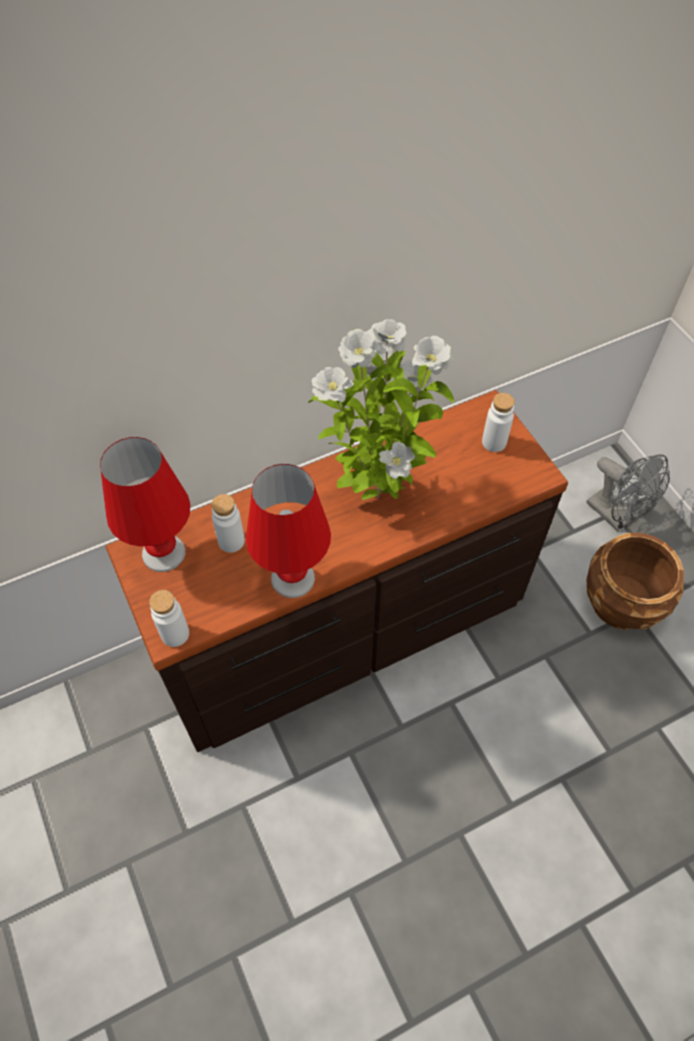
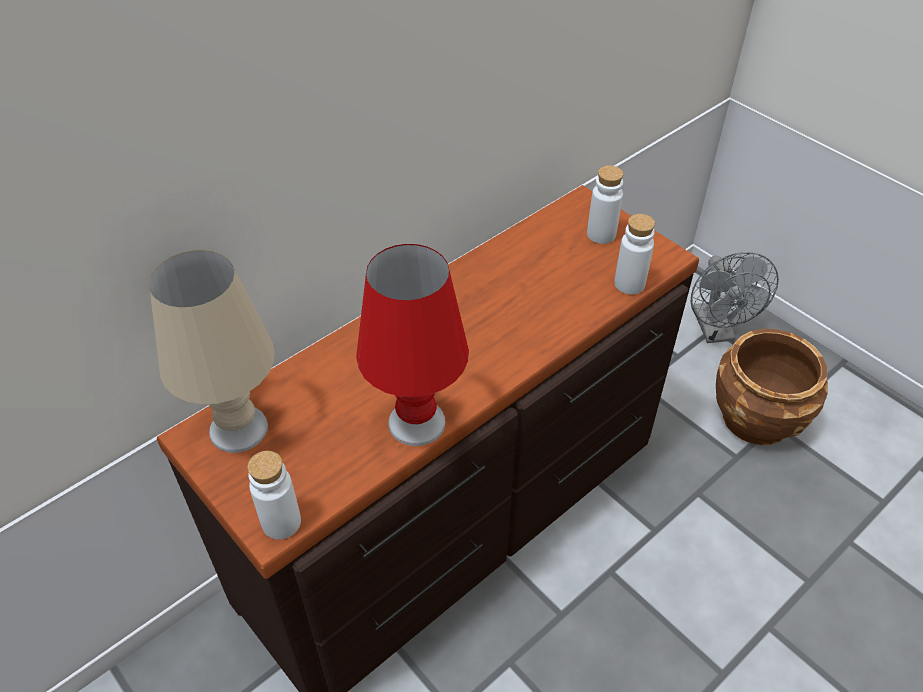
camera: 15 degrees left, 10 degrees down
red table lamp [100,437,191,572] -> beige table lamp [149,250,275,453]
white bottle [211,494,245,553] -> white bottle moved to [614,214,655,295]
potted plant [308,319,454,500] -> none
grey fan [586,454,670,531] -> grey fan turned 45 degrees clockwise [691,252,779,343]

